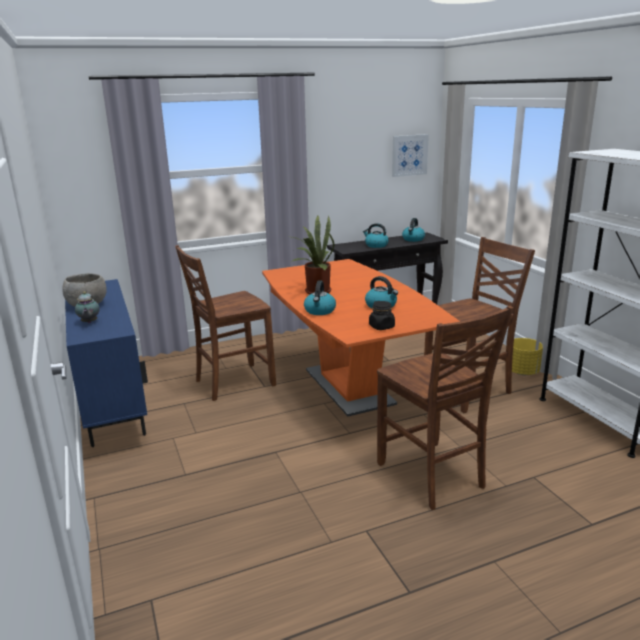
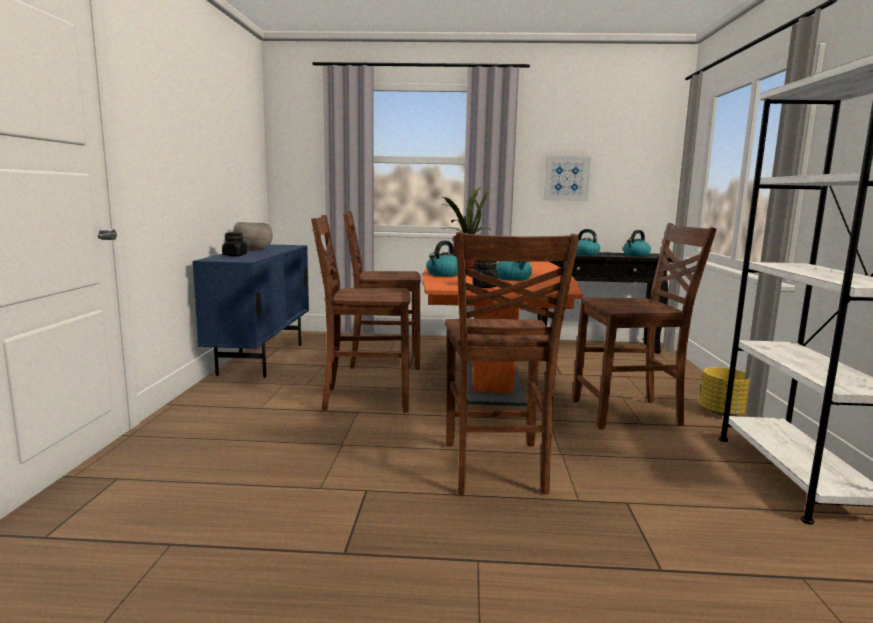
camera: 25 degrees right, 10 degrees down
teapot [75,291,100,323] -> black jar [222,232,247,256]
picture [392,134,429,177] -> picture moved to [544,156,591,201]
none -> brown chair [311,215,411,413]

